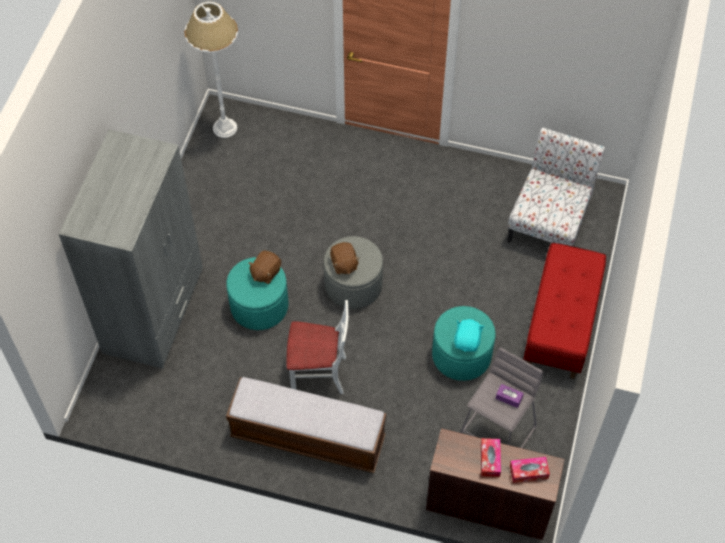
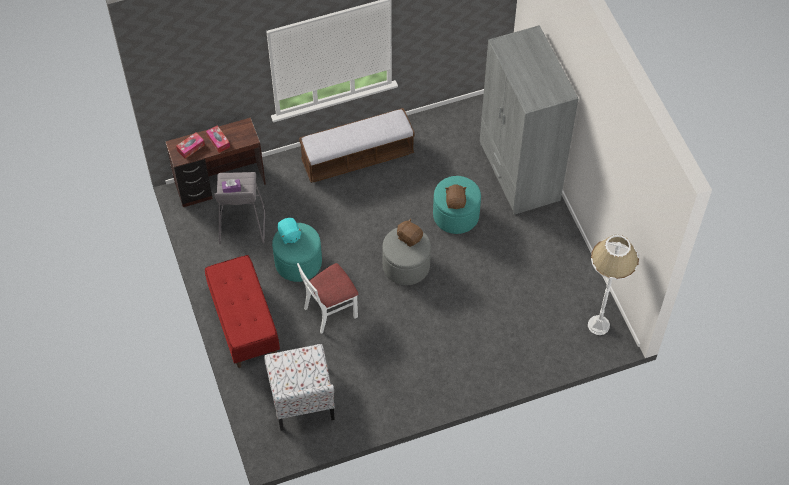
camera: 145 degrees right, 0 degrees up
white chair [287,300,349,394] -> white chair moved to [297,263,358,334]

